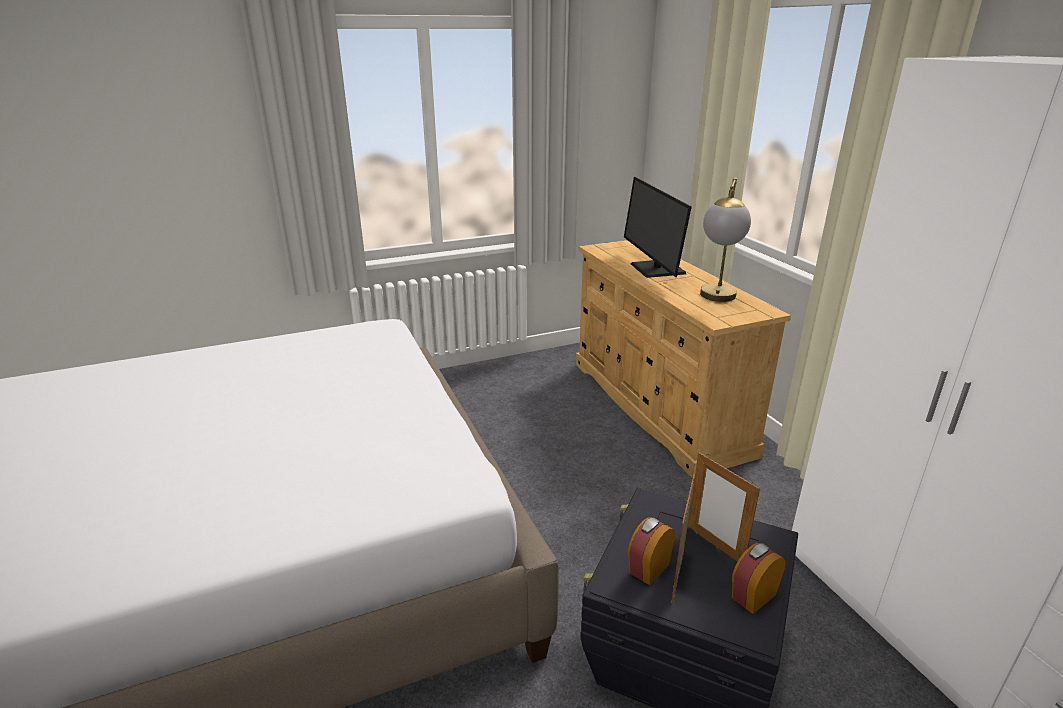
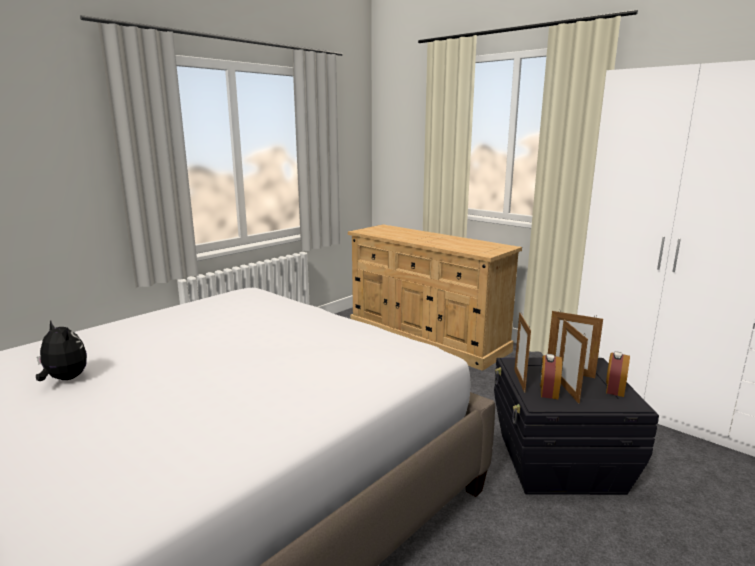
camera: 25 degrees left, 10 degrees down
monitor [624,177,692,278] -> none
table lamp [700,177,751,302] -> none
none -> plush toy [36,320,87,381]
none -> picture frame [514,312,531,393]

